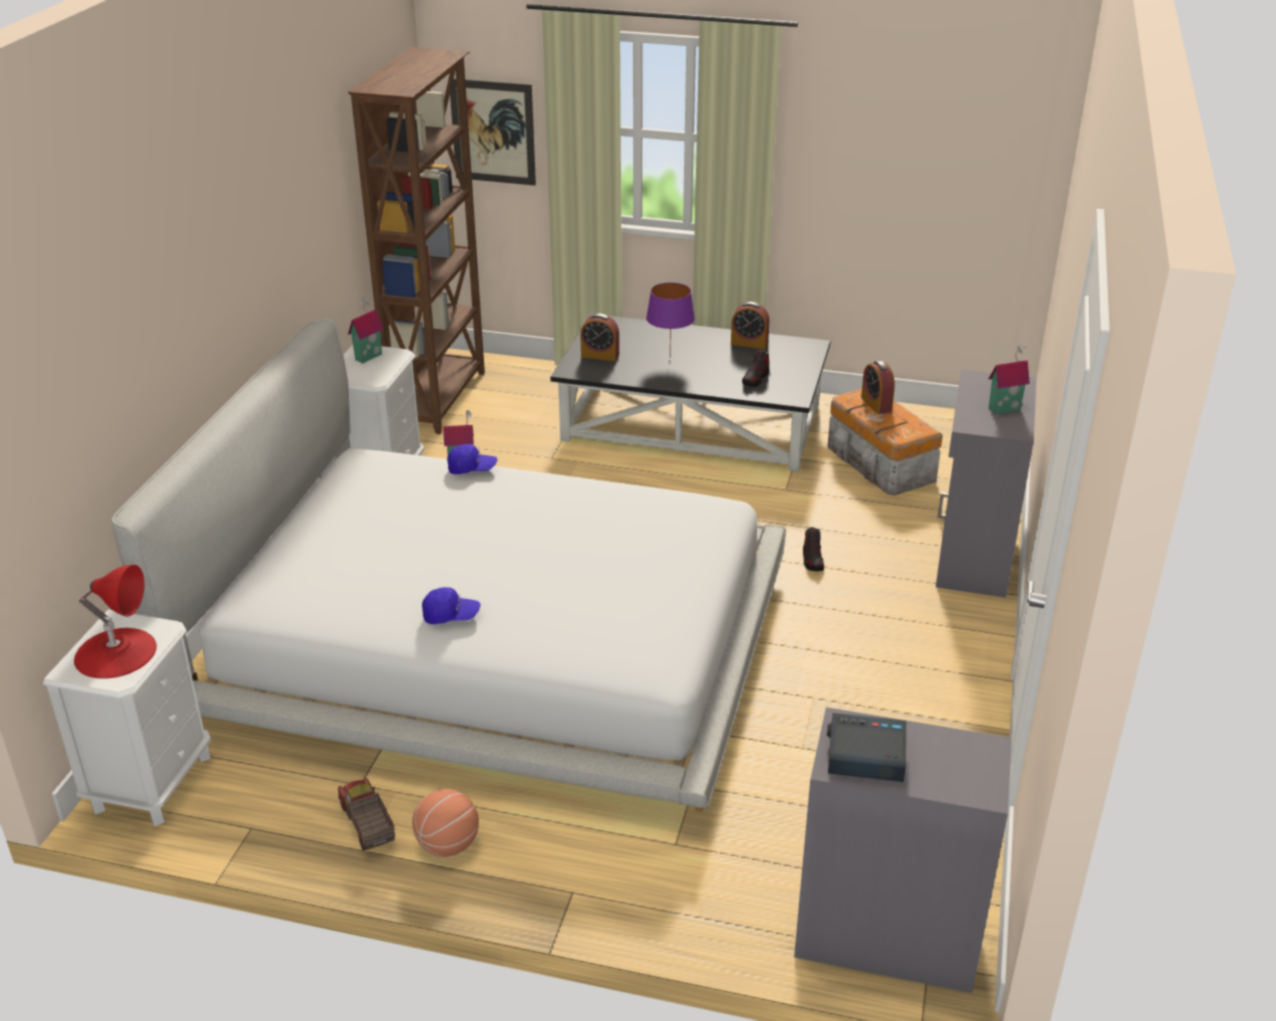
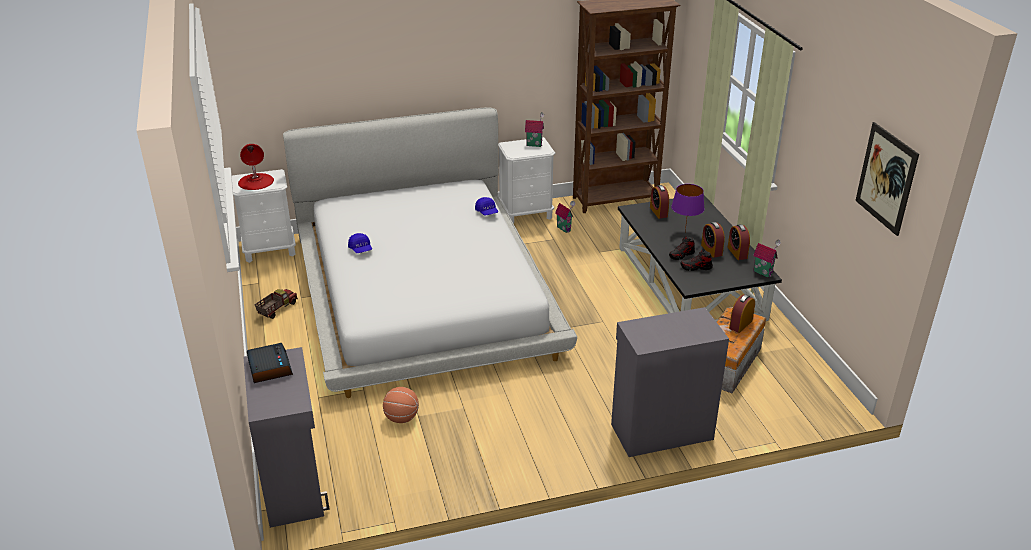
camera: 60 degrees right, 0 degrees up
basketball [412,789,479,857] -> basketball moved to [383,387,419,423]
picture [450,78,536,186] -> picture moved to [855,122,919,236]
shoe [803,527,824,571] -> shoe moved to [669,236,695,260]
toy house [988,344,1030,414] -> toy house moved to [753,240,781,277]
none -> alarm clock [701,222,725,258]

